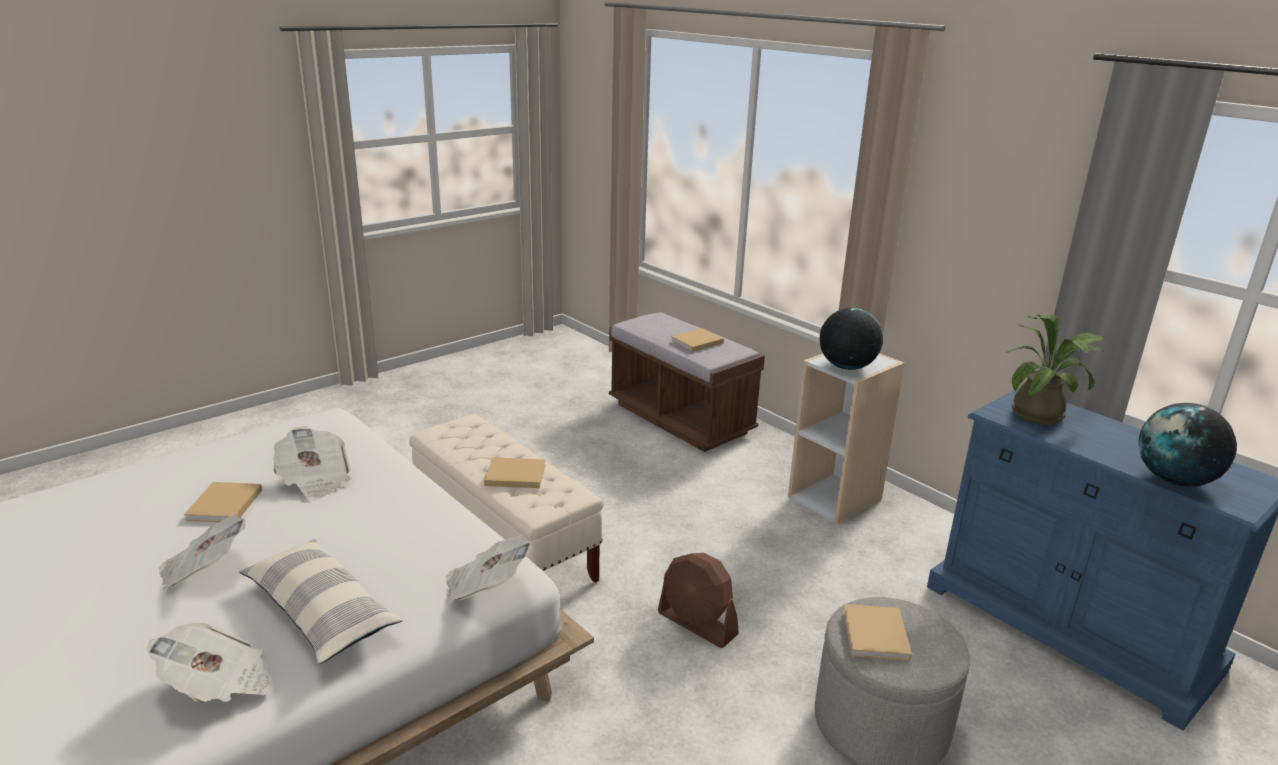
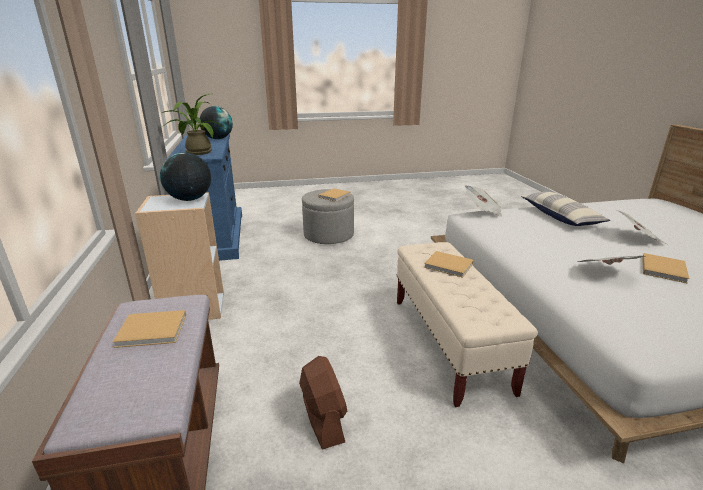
camera: 150 degrees left, 0 degrees up
newspaper [147,623,272,702] -> none
brown fan [658,553,739,648] -> brown fan moved to [299,356,347,450]

